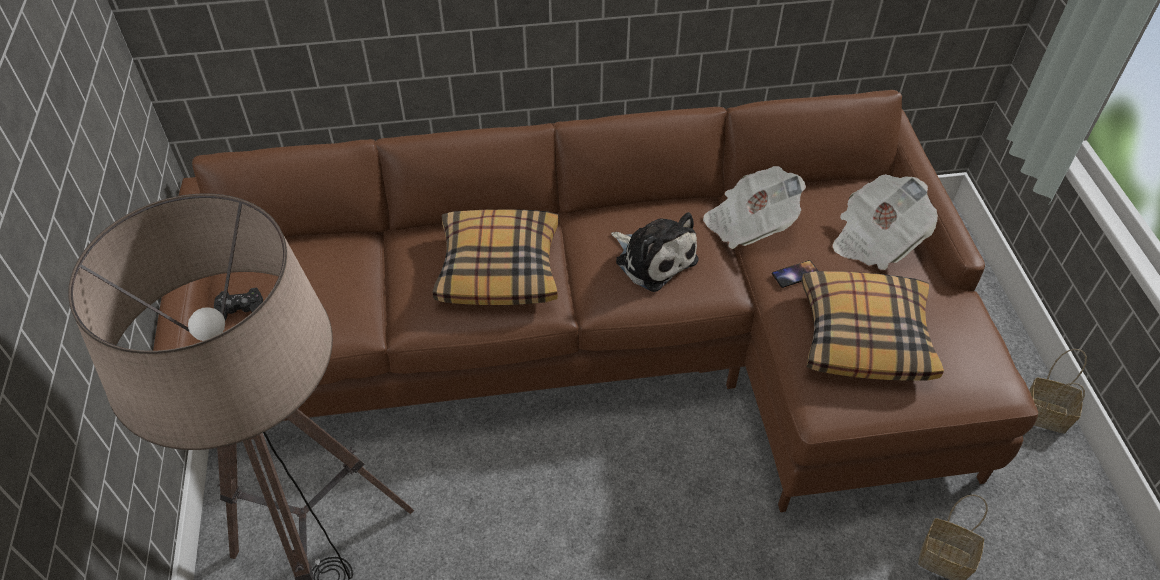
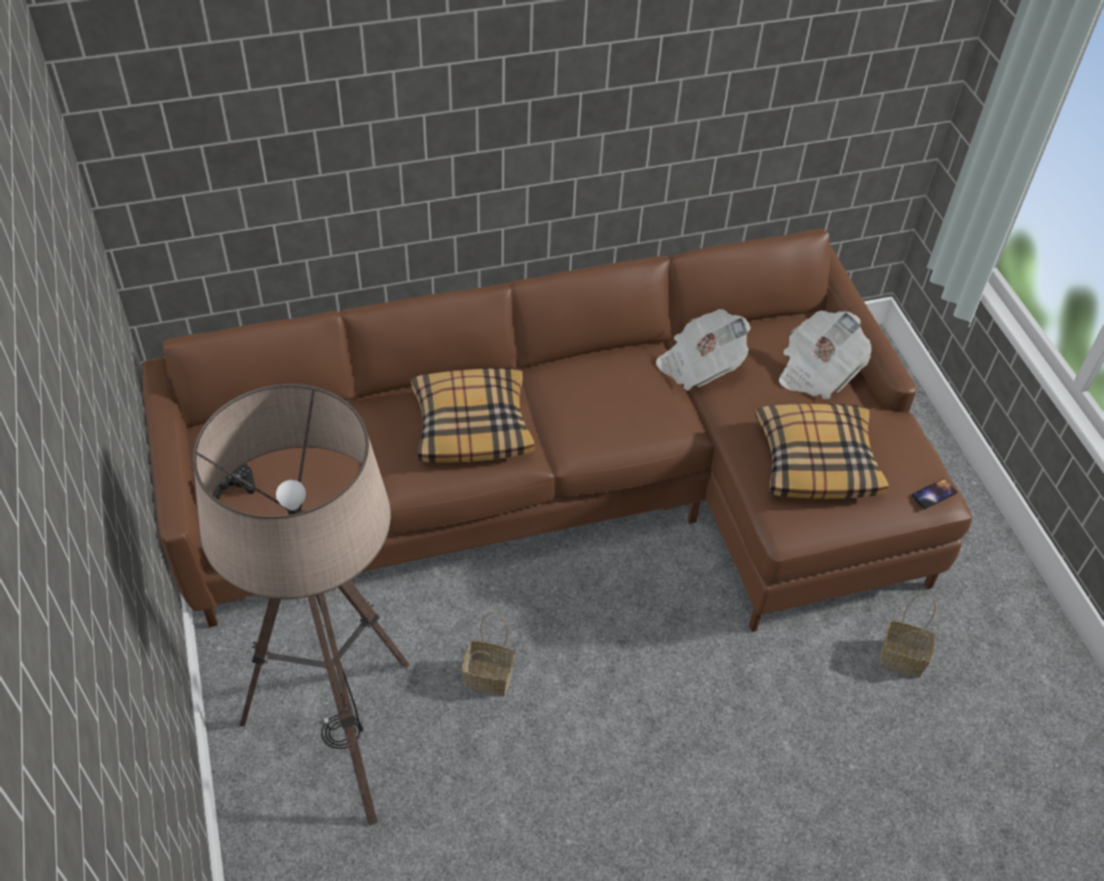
camera: 10 degrees left, 0 degrees up
plush toy [611,212,699,292] -> none
phone [772,260,818,288] -> phone moved to [912,479,957,509]
basket [1029,349,1087,434] -> basket moved to [462,612,515,696]

